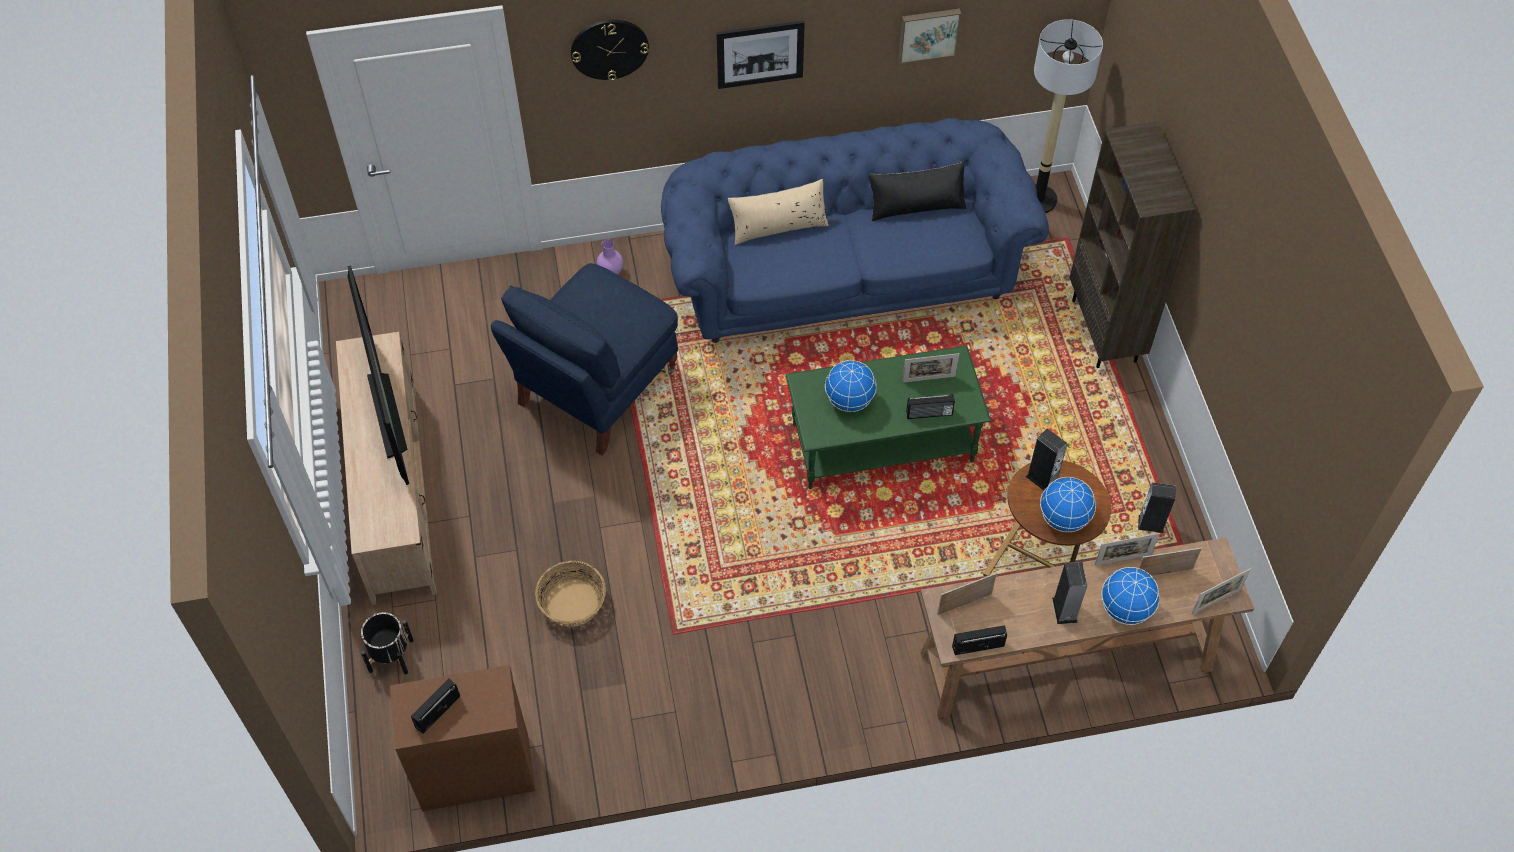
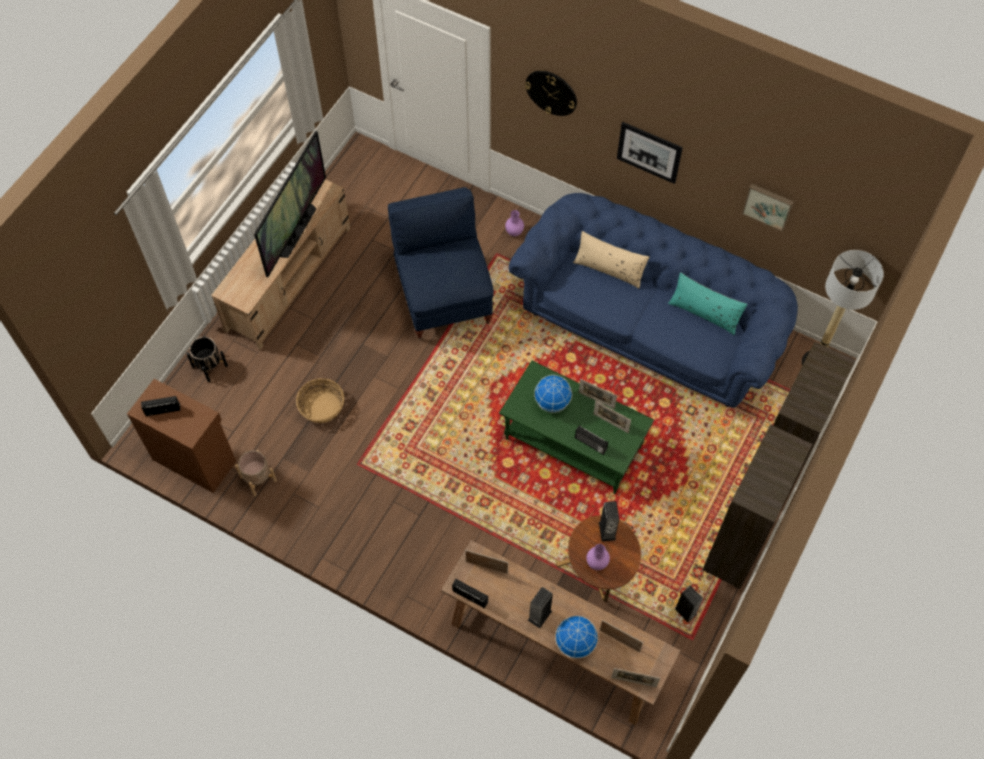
camera: 40 degrees right, 5 degrees up
blue armchair [491,263,678,456] -> blue armchair turned 90 degrees clockwise [388,187,494,340]
black pillow [869,162,966,221] -> turquoise pillow [668,272,748,335]
globe [1040,477,1096,532] -> purple vase [586,544,610,570]
picture frame [1095,533,1160,566] -> picture frame moved to [579,379,617,409]
none -> beige planter [235,450,277,496]
none -> brown bookcase [703,425,812,589]

